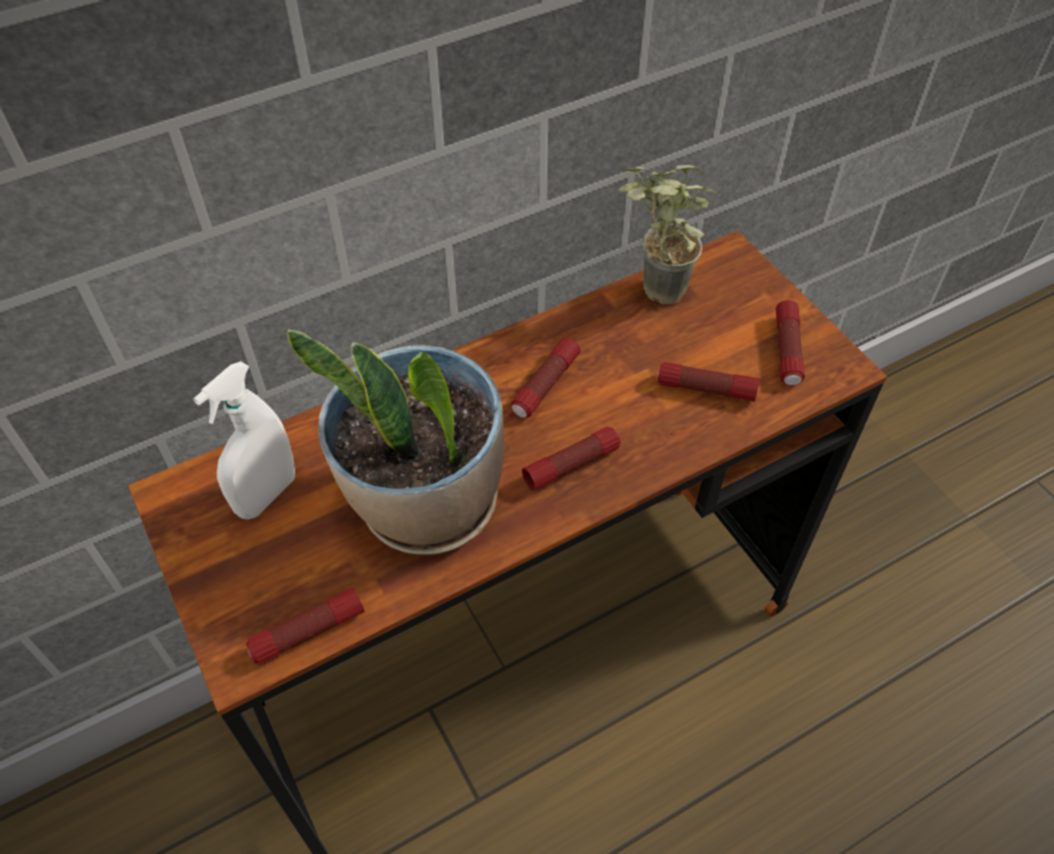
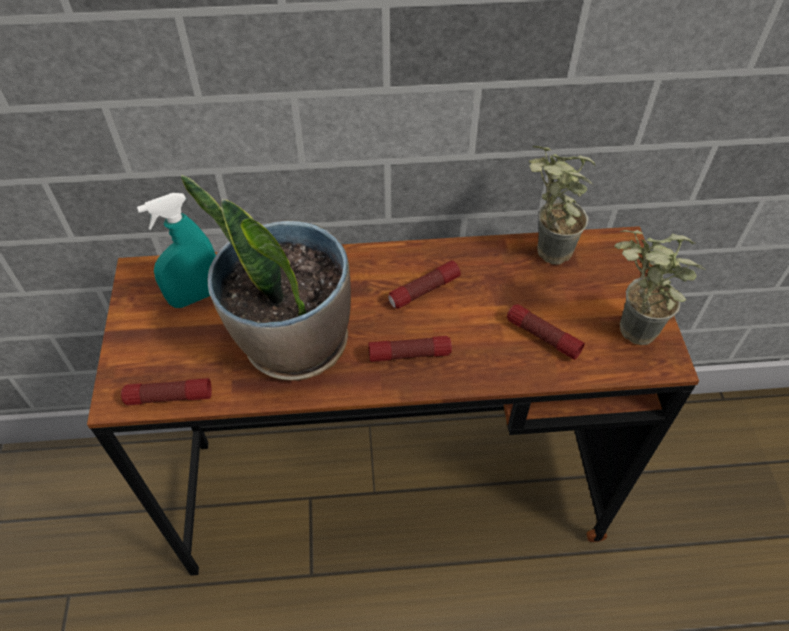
camera: 25 degrees right, 0 degrees up
white spray bottle [193,361,295,520] -> turquoise spray bottle [137,193,216,308]
flashlight [776,300,805,385] -> potted plant [614,230,706,345]

